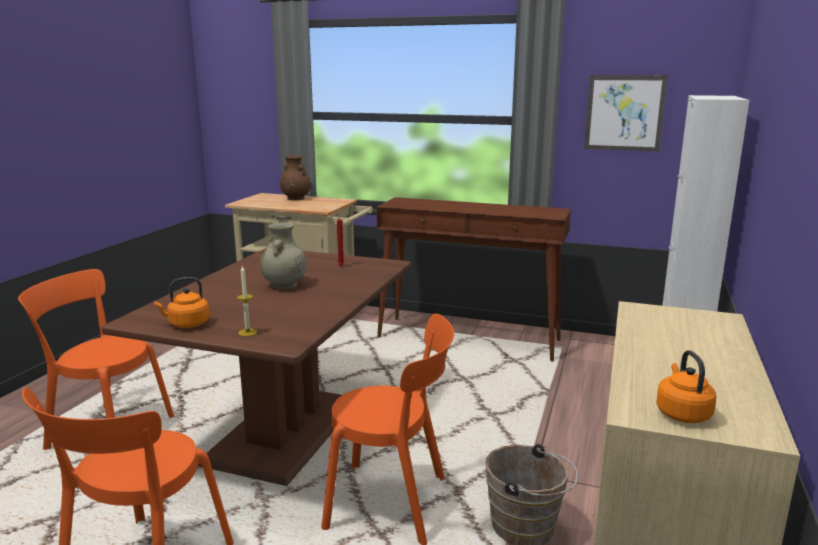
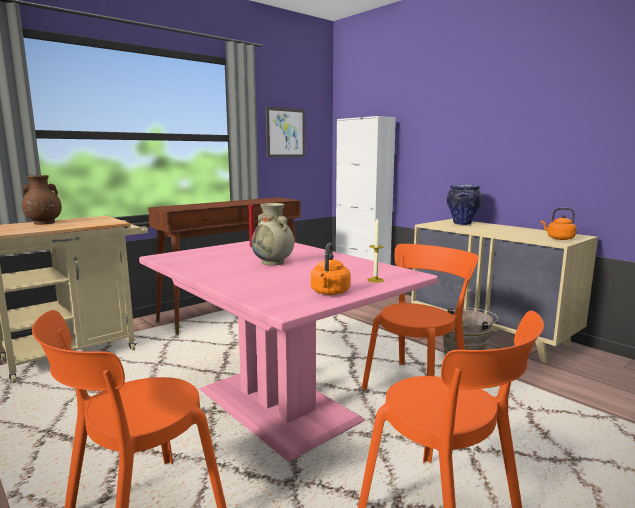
camera: 60 degrees left, 5 degrees down
brown dining table [101,248,411,486] -> pink dining table [139,241,438,462]
none -> vase [447,184,482,225]

